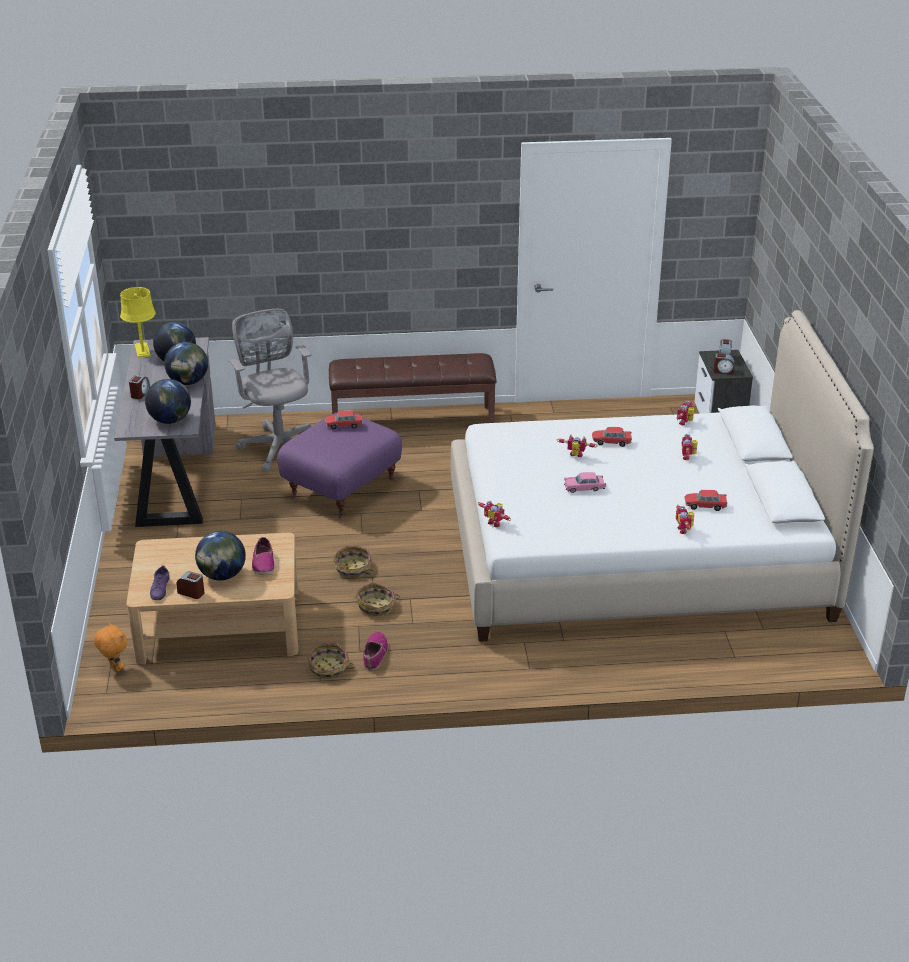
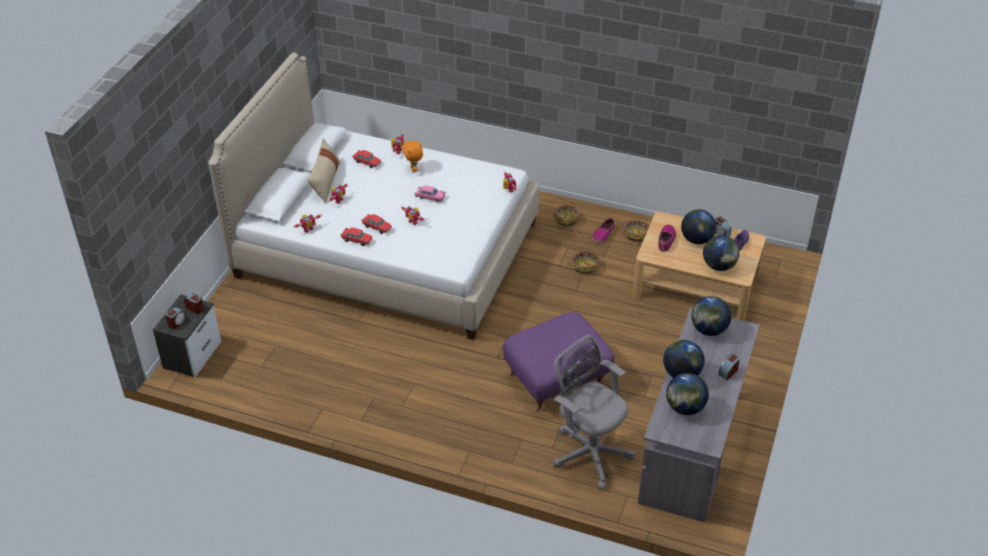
camera: 155 degrees left, 10 degrees up
orange plush toy [94,622,127,672] -> orange plush toy moved to [403,140,423,172]
yellow table lamp [120,287,156,358] -> none
grey office chair [228,309,312,472] -> grey office chair turned 135 degrees clockwise [553,335,635,490]
toy car [325,411,363,429] -> toy car moved to [340,227,372,246]
brown bench [329,353,496,423] -> none
basket [334,546,373,577] -> basket moved to [554,205,581,227]
none -> beige pillow [307,138,340,204]
none -> globe [703,235,739,271]

